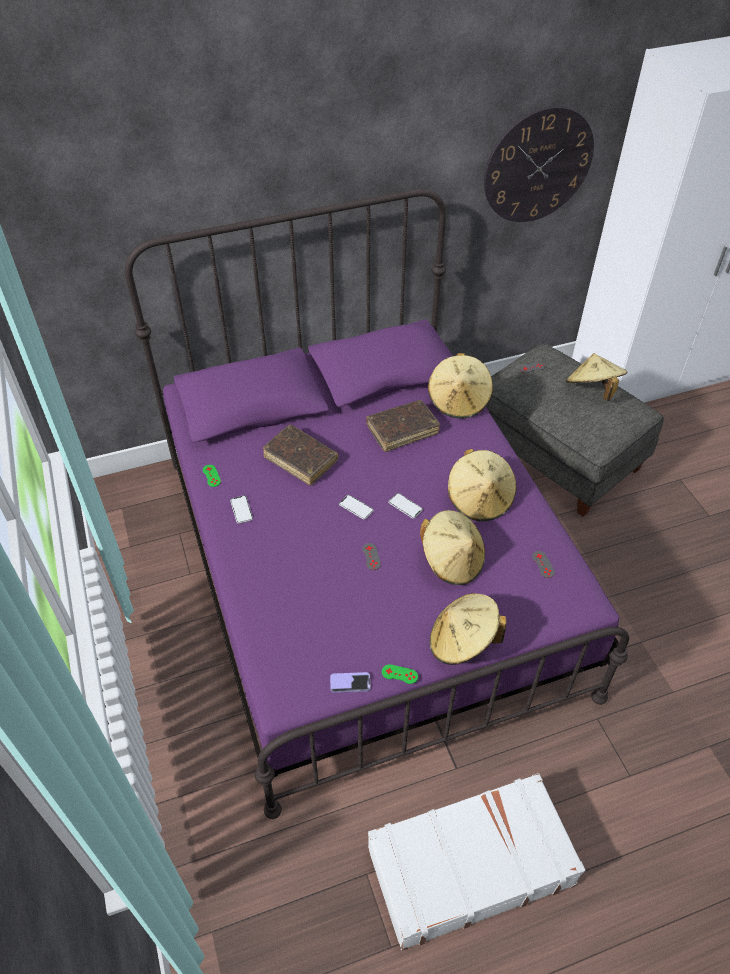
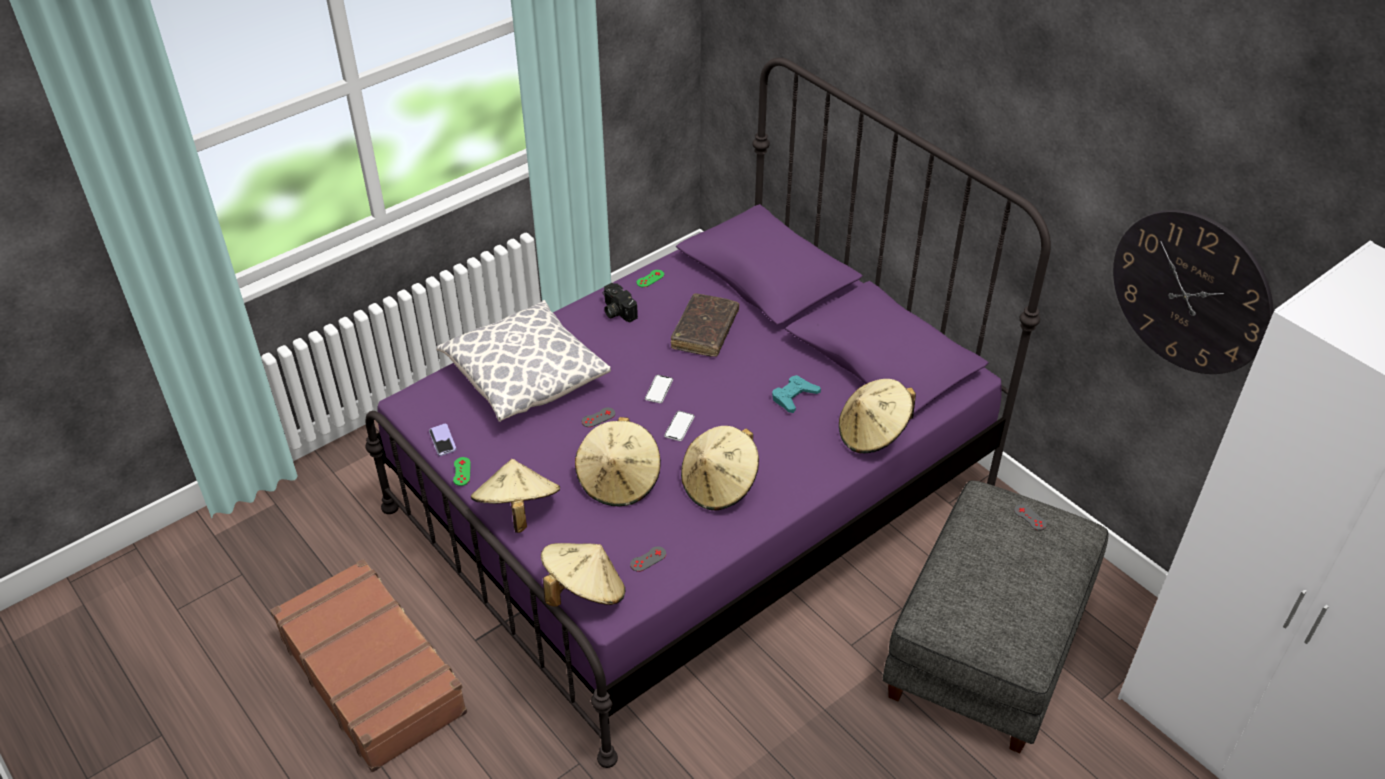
camera: 70 degrees right, 5 degrees down
phone [230,495,253,524] -> camera [603,283,638,322]
brown book [366,400,440,452] -> turquoise game controller [772,375,821,413]
white suitcase [368,773,585,951] -> brown suitcase [270,559,467,772]
beige hat [566,353,627,401] -> beige hat moved to [541,543,625,606]
none -> pillow [436,300,611,422]

